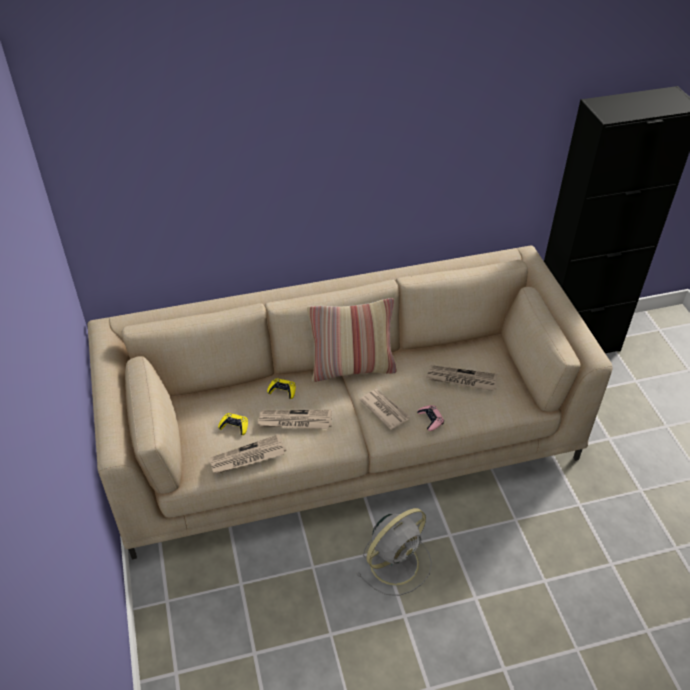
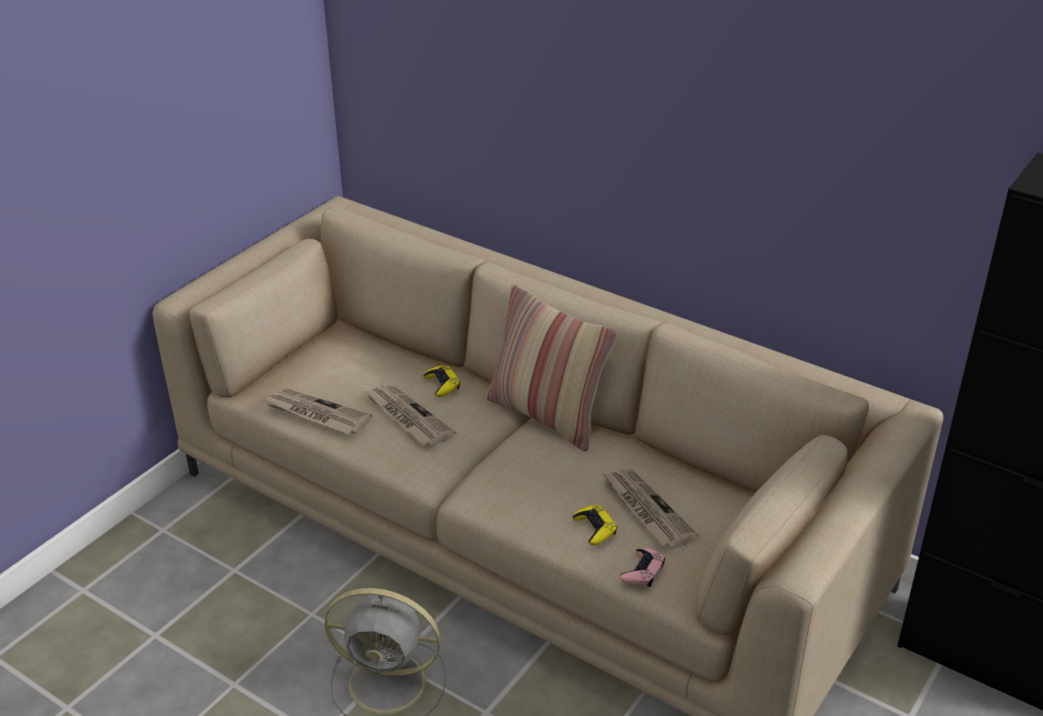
camera: 50 degrees right, 10 degrees down
yellow game controller [218,413,248,435] -> yellow game controller moved to [573,505,617,545]
newspaper [359,389,410,430] -> none
pink game controller [417,405,444,431] -> pink game controller moved to [620,548,665,587]

